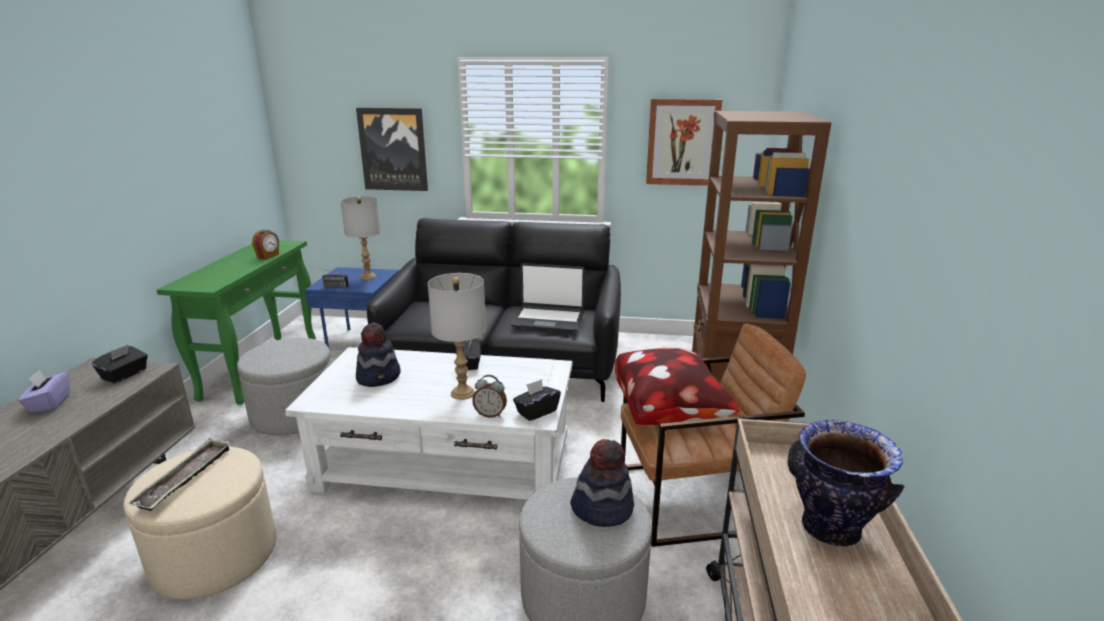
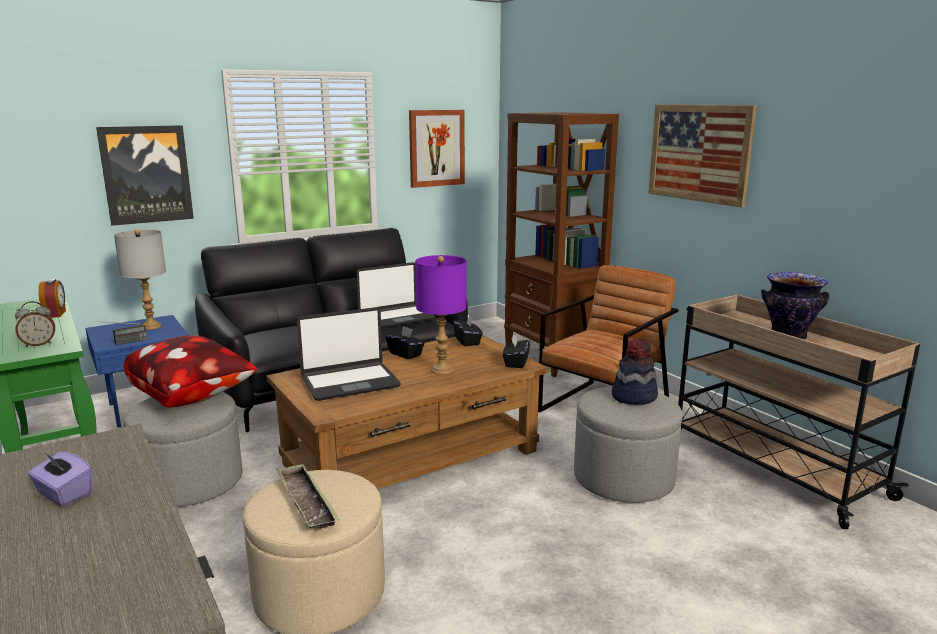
camera: 40 degrees left, 5 degrees down
black tissue box [92,344,148,383] -> black tissue box moved to [453,315,483,346]
white coffee table [285,347,573,500] -> brown coffee table [266,335,548,489]
hat [356,322,400,387] -> laptop [297,307,401,401]
grey table lamp [428,273,486,400] -> purple table lamp [415,255,467,375]
alarm clock [472,375,507,418] -> alarm clock moved to [15,301,55,347]
pillow [615,348,740,425] -> pillow moved to [124,335,258,408]
none -> picture [648,104,757,207]

